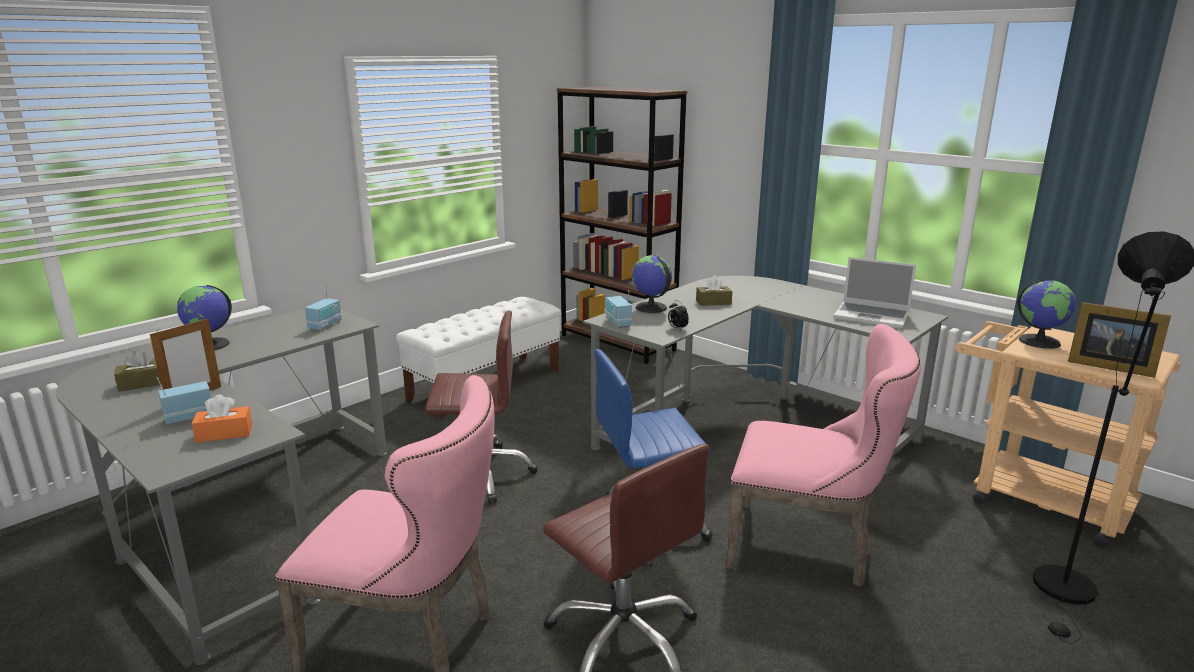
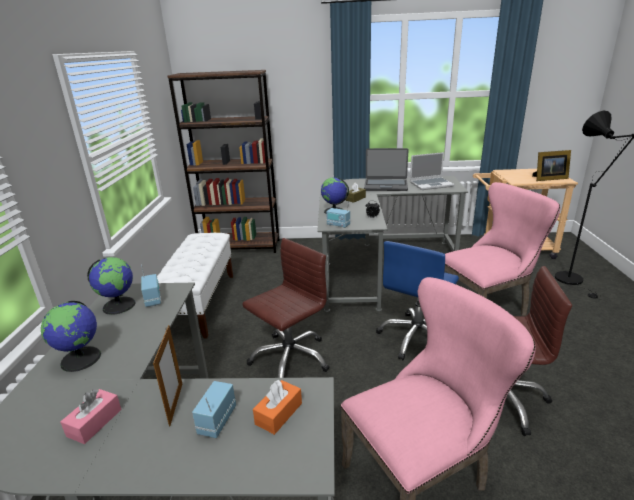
camera: 40 degrees left, 5 degrees up
brown tissue box [114,350,160,392] -> pink tissue box [60,389,122,444]
globe [1017,280,1075,349] -> globe moved to [87,257,136,315]
none -> laptop [364,148,408,191]

